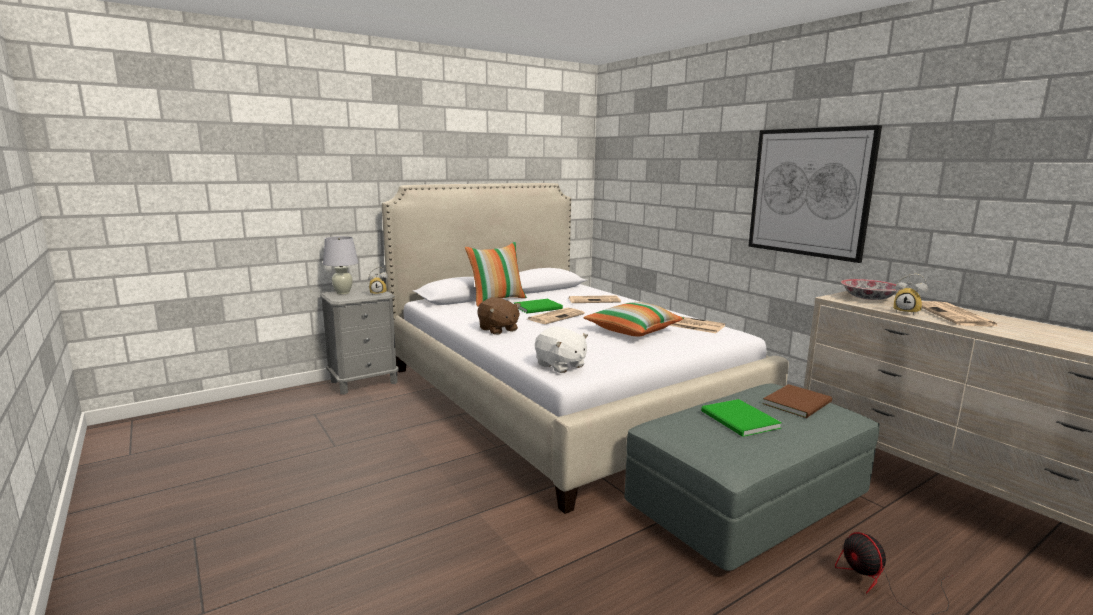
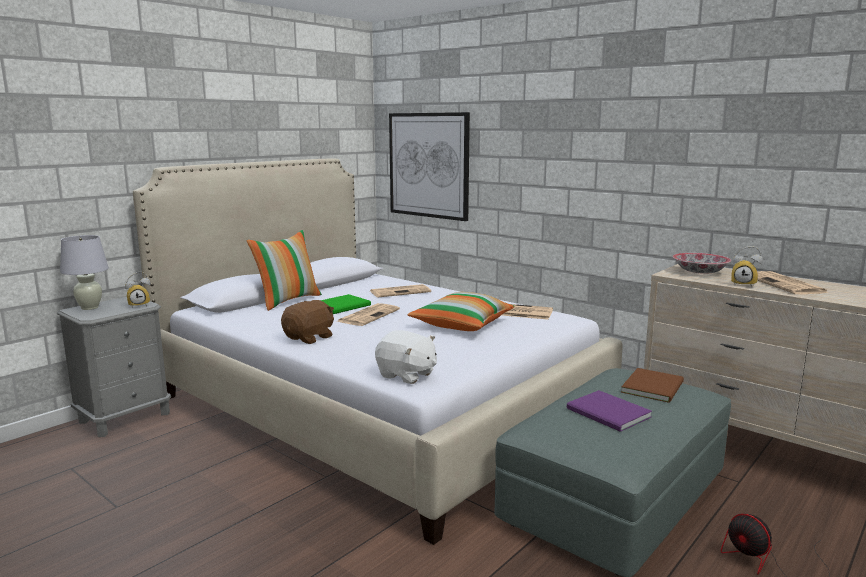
camera: 15 degrees left, 0 degrees up
brown plush toy [477,297,521,335] -> brown plush toy turned 90 degrees counterclockwise [281,300,334,344]
green book [701,399,782,437] -> purple book [567,390,652,432]
picture [748,125,882,263] -> picture moved to [389,112,470,221]

